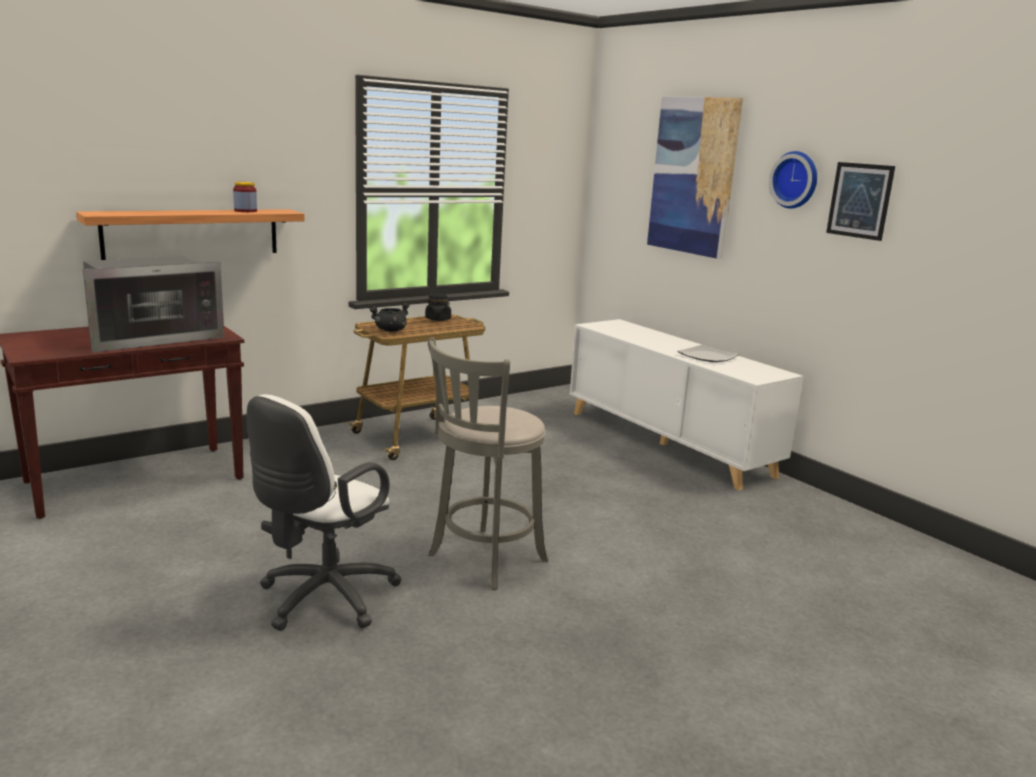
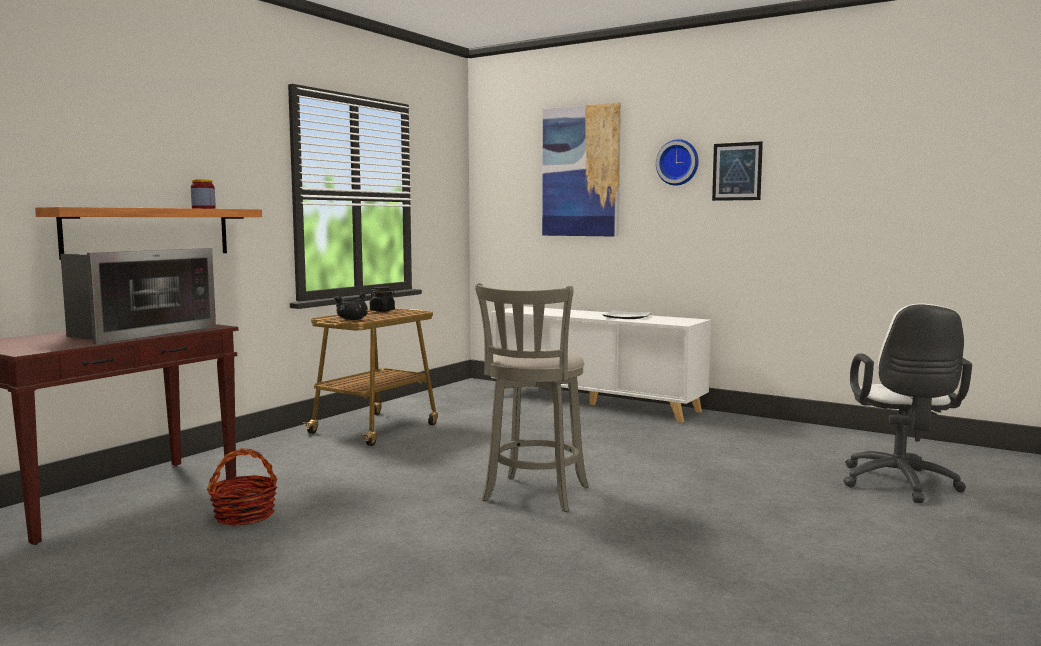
camera: 20 degrees left, 10 degrees down
white office chair [247,394,402,631] -> white office chair moved to [843,303,972,503]
none -> basket [207,448,277,525]

